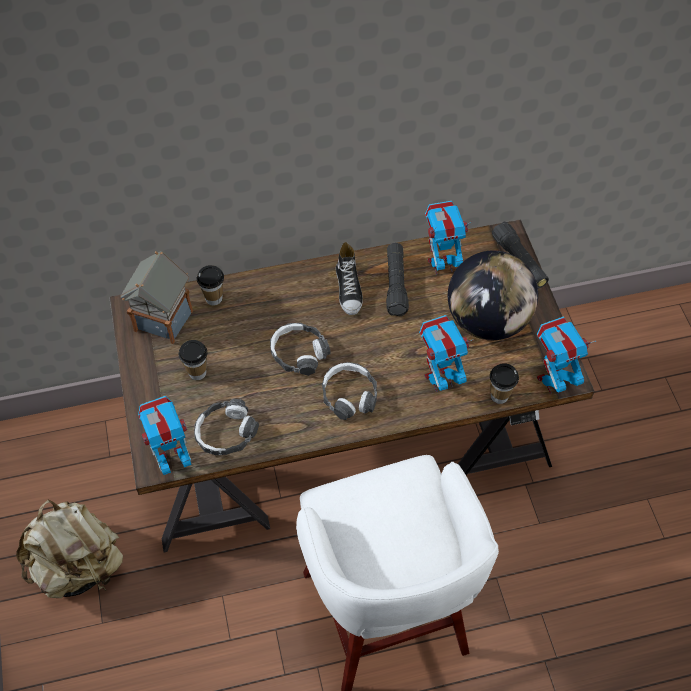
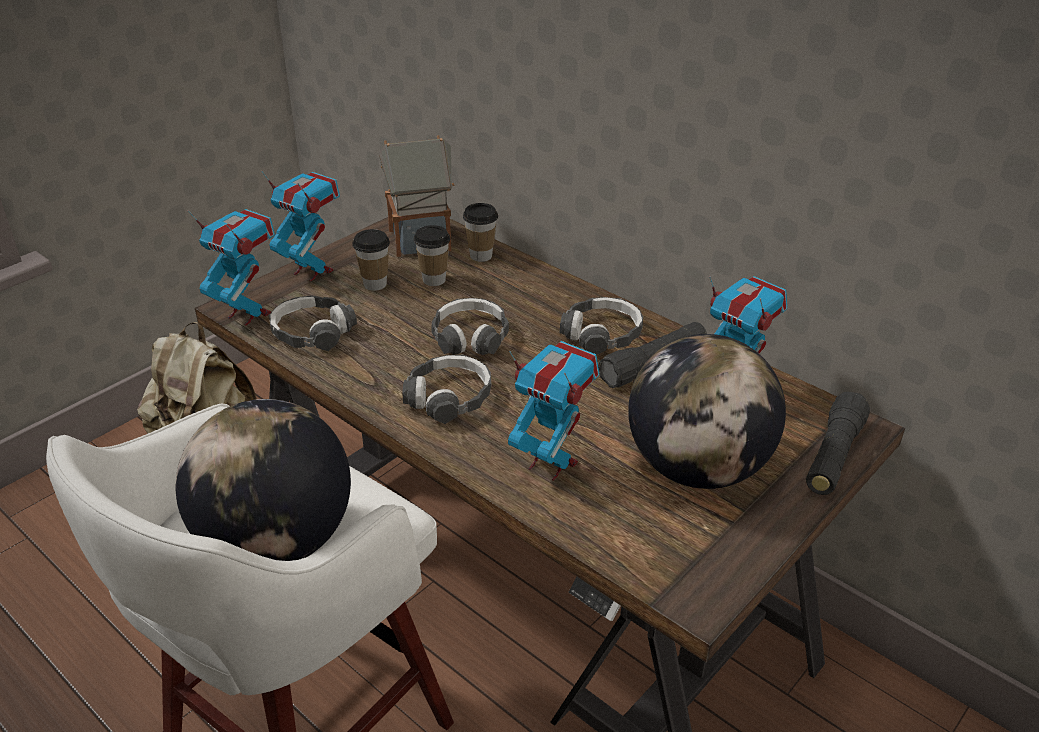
camera: 55 degrees right, 20 degrees down
shoe [336,242,363,315] -> headphones [560,297,643,355]
cup [490,363,519,404] -> cup moved to [413,225,450,286]
toy robot [537,317,596,394] -> toy robot moved to [261,171,340,282]
none -> globe [176,399,351,561]

